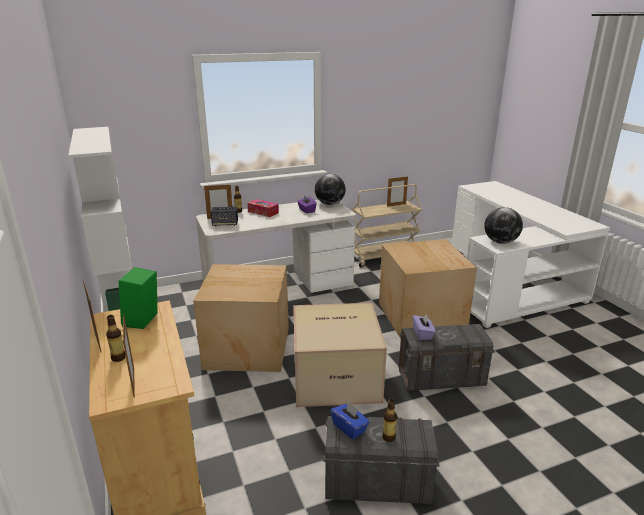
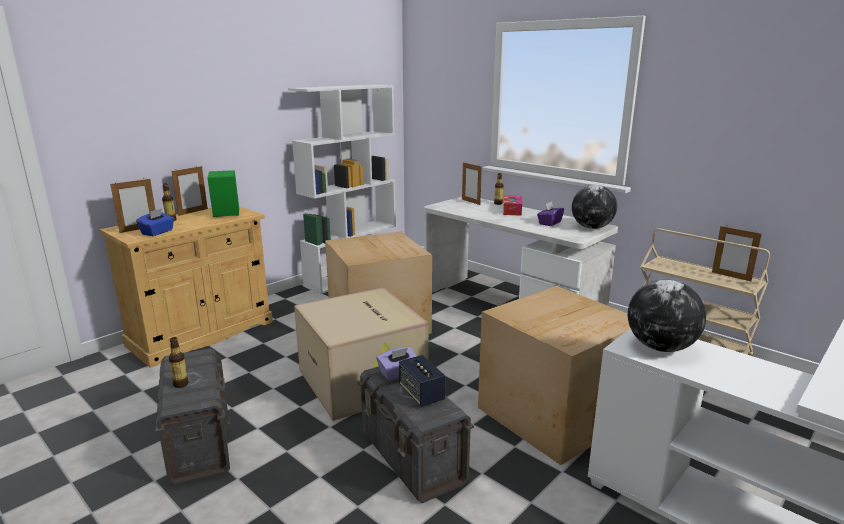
camera: 65 degrees right, 5 degrees down
speaker [211,207,238,226] -> speaker moved to [399,355,445,407]
blue tissue box [331,401,369,439] -> blue tissue box moved to [136,209,174,236]

